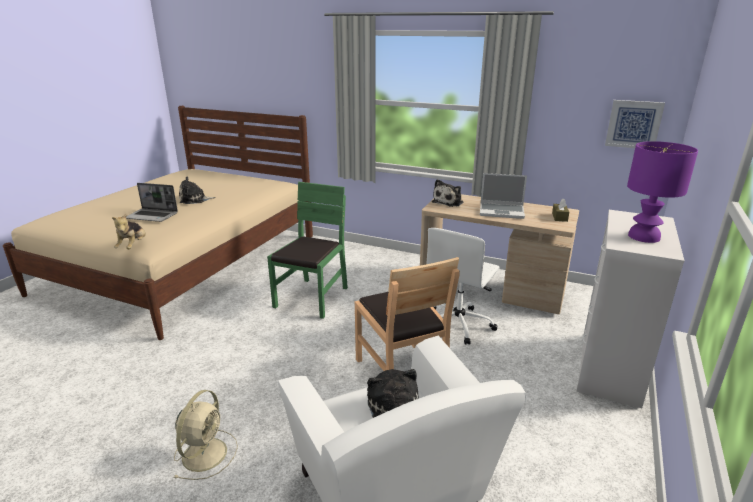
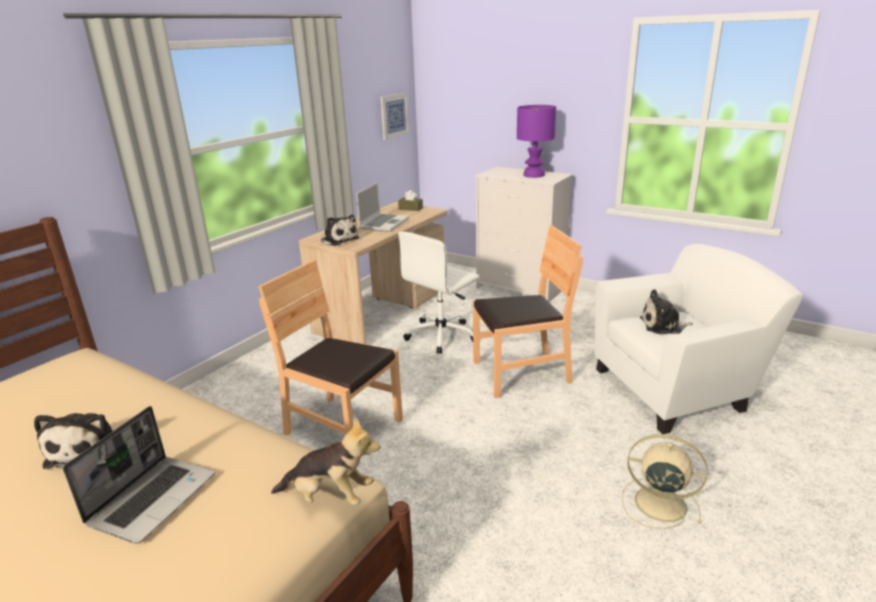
camera: 80 degrees left, 0 degrees up
green chair [267,182,348,319] -> brown chair [259,260,403,436]
white office chair [427,228,500,345] -> white office chair turned 90 degrees clockwise [398,232,480,354]

